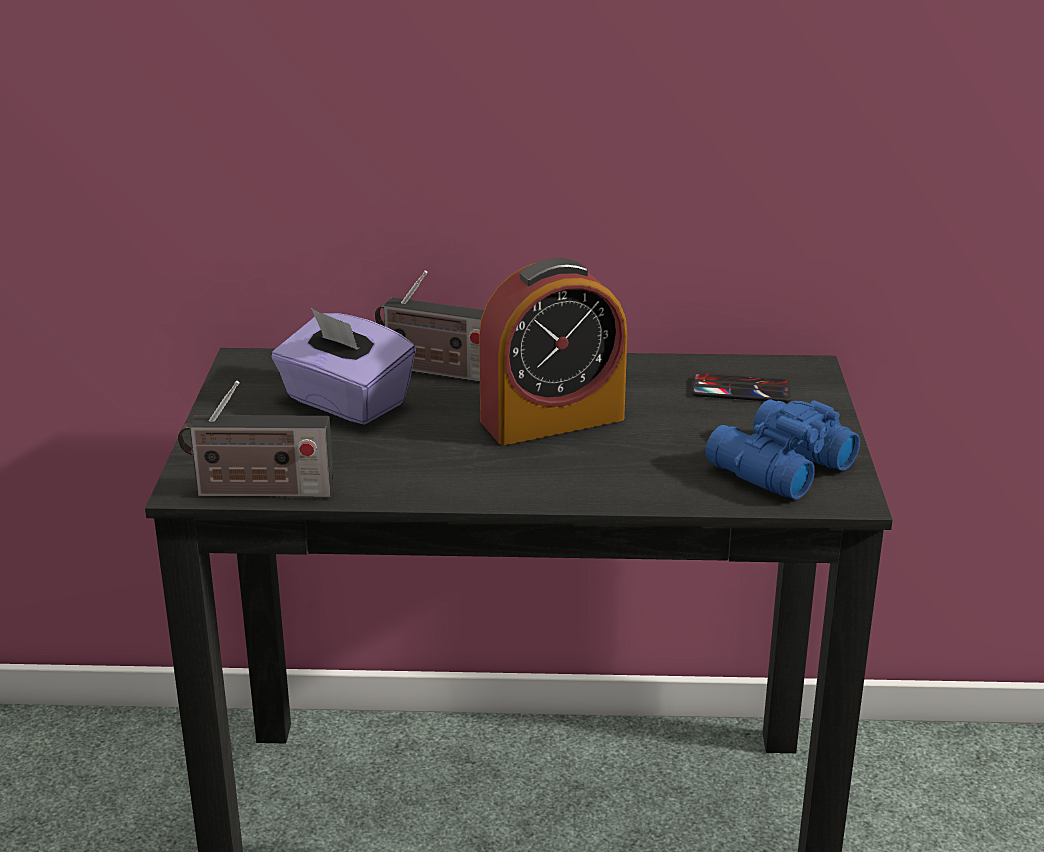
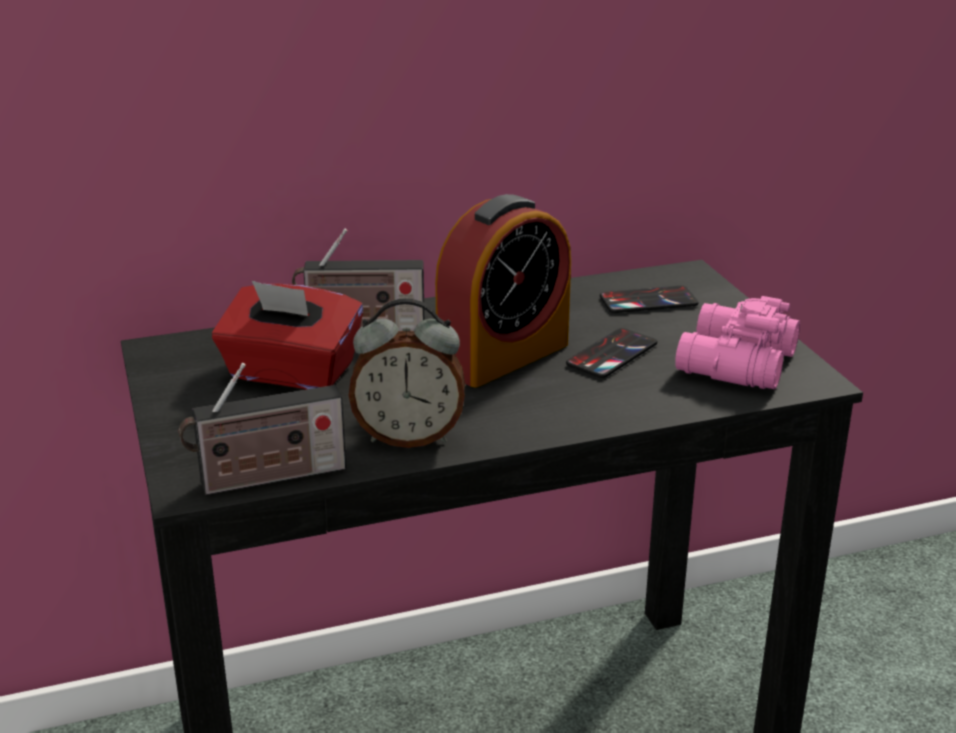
camera: 20 degrees left, 0 degrees up
purple tissue box [271,308,416,425] -> red tissue box [212,281,363,389]
blue binoculars [705,399,860,499] -> pink binoculars [675,296,800,389]
none -> alarm clock [349,298,465,448]
none -> phone [566,328,657,378]

